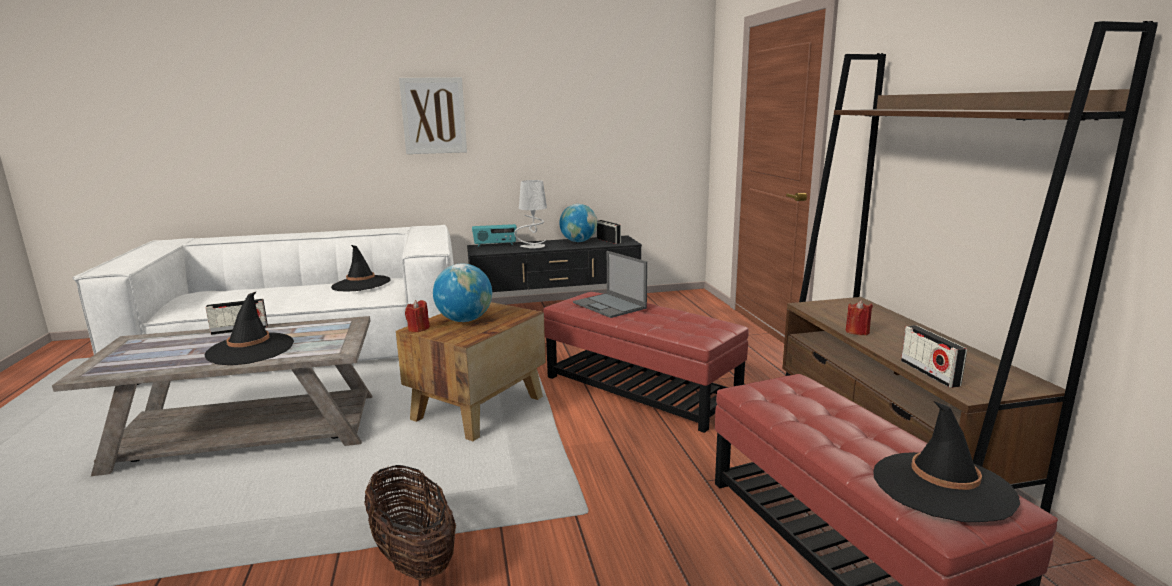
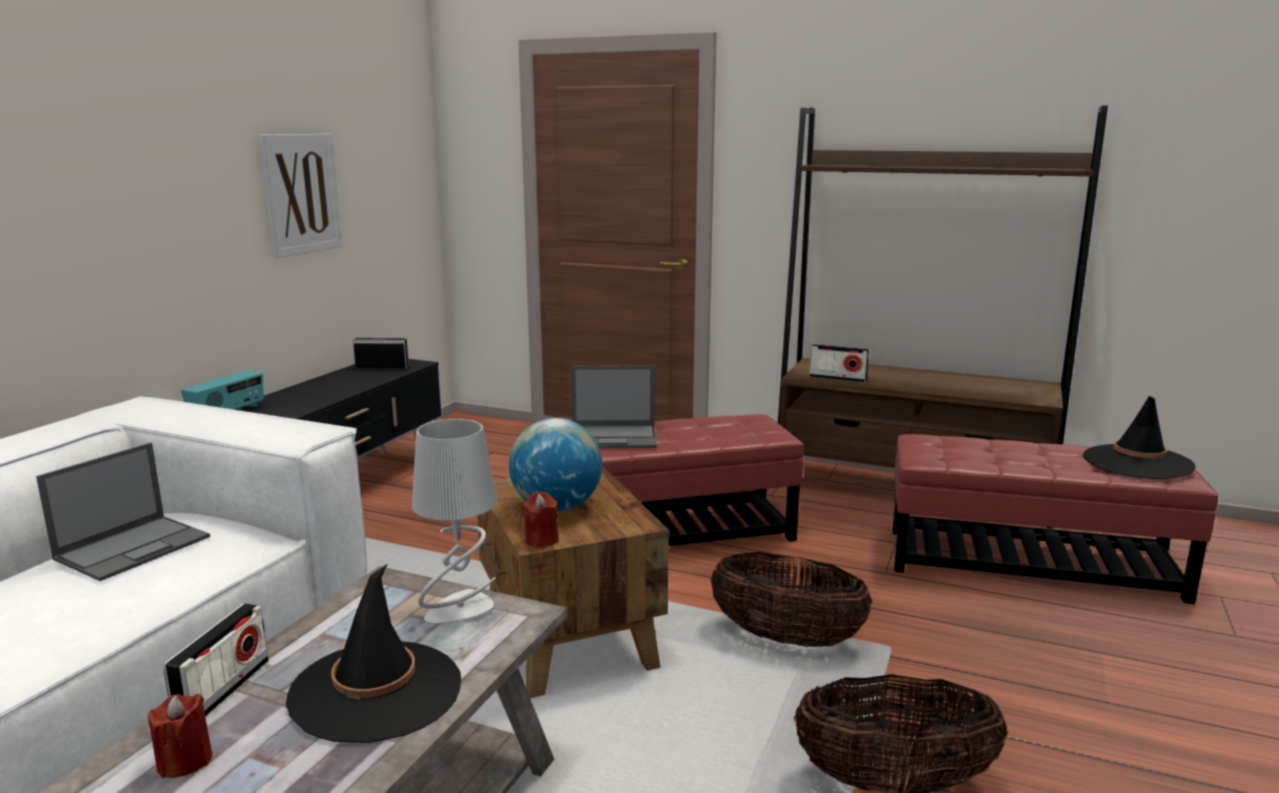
camera: 55 degrees left, 0 degrees up
black hat [331,245,391,292] -> laptop [36,443,210,581]
picture [399,77,467,154] -> picture moved to [259,134,343,258]
grey table lamp [514,180,547,249] -> grey table lamp moved to [412,419,497,624]
globe [559,204,597,242] -> none
red candle [846,300,873,335] -> red candle moved to [148,693,212,778]
radio [901,325,967,388] -> radio moved to [809,344,869,383]
none -> basket [710,552,872,647]

